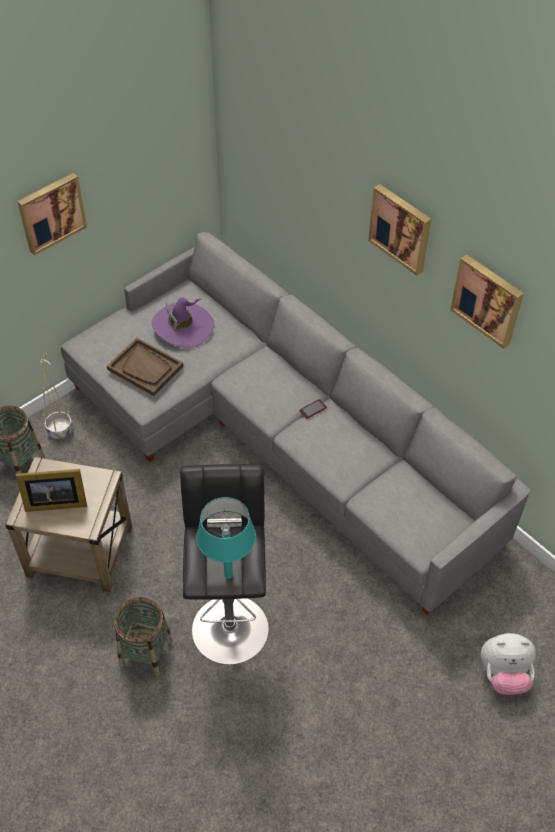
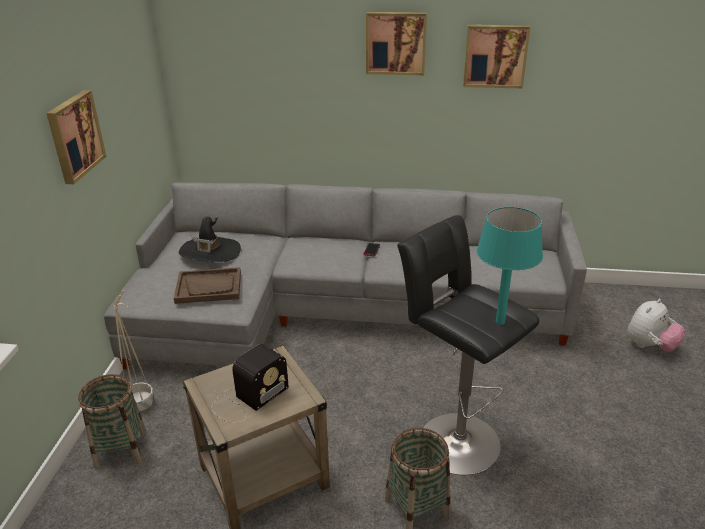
camera: 40 degrees left, 20 degrees down
picture frame [16,469,87,512] -> radio [212,344,289,424]
purple hat [152,297,214,348] -> black hat [179,217,241,262]

